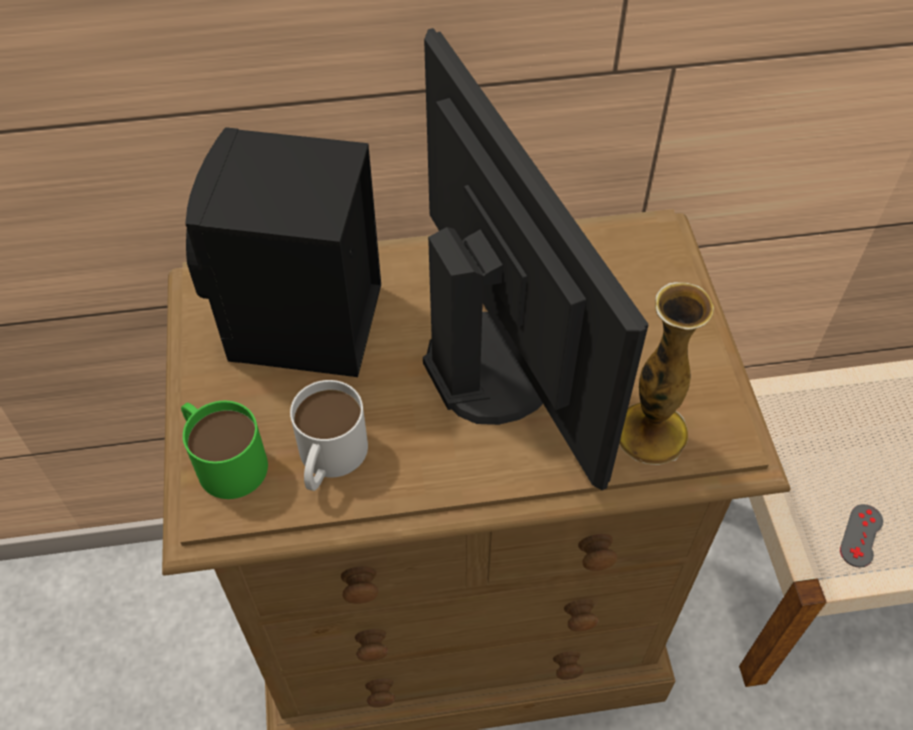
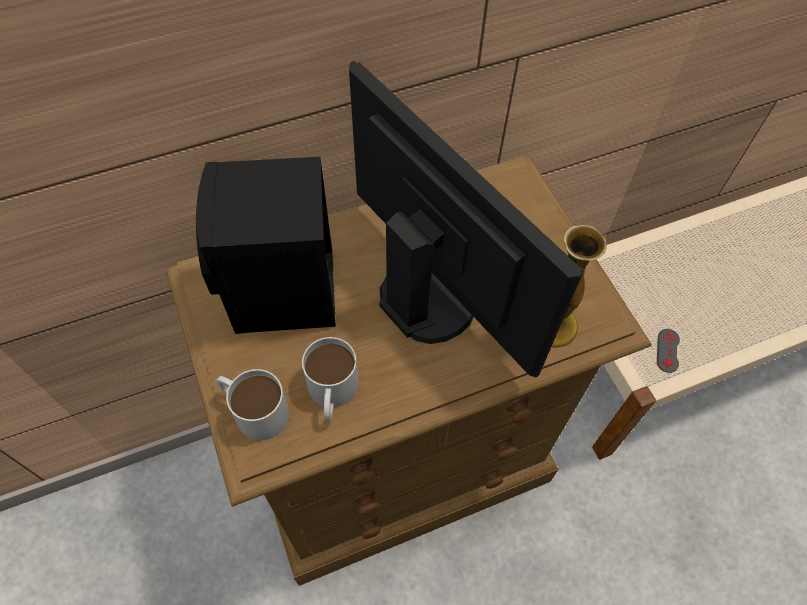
camera: 15 degrees left, 5 degrees up
green mug [181,401,268,499] -> white mug [216,369,289,440]

